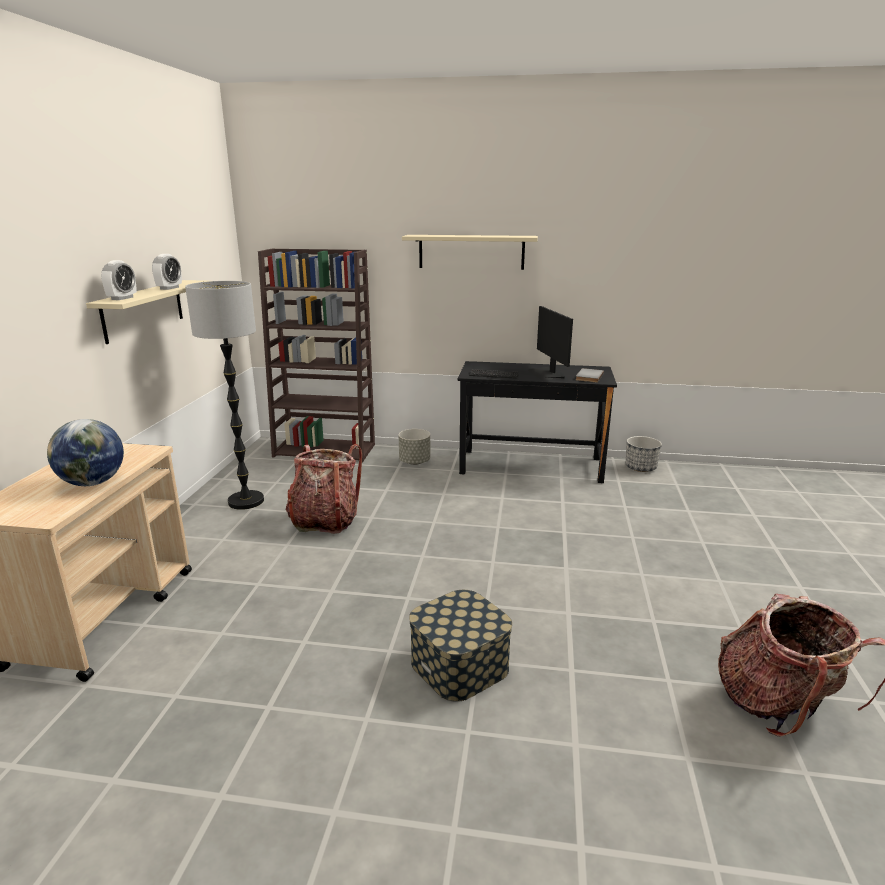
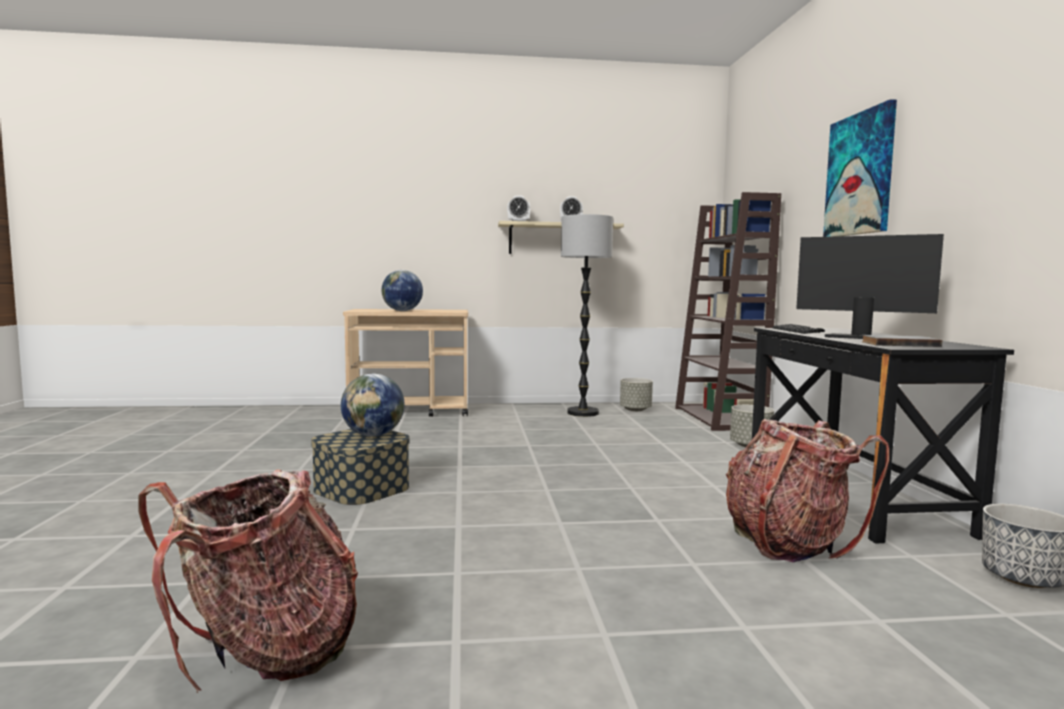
camera: 75 degrees right, 15 degrees down
backpack [286,444,362,534] -> backpack moved to [726,419,889,562]
beige shelf [402,235,538,270] -> picture [823,99,897,237]
monitor [528,306,573,380] -> monitor turned 60 degrees clockwise [796,234,944,339]
none -> globe [341,374,405,437]
none -> grey planter [620,378,653,411]

